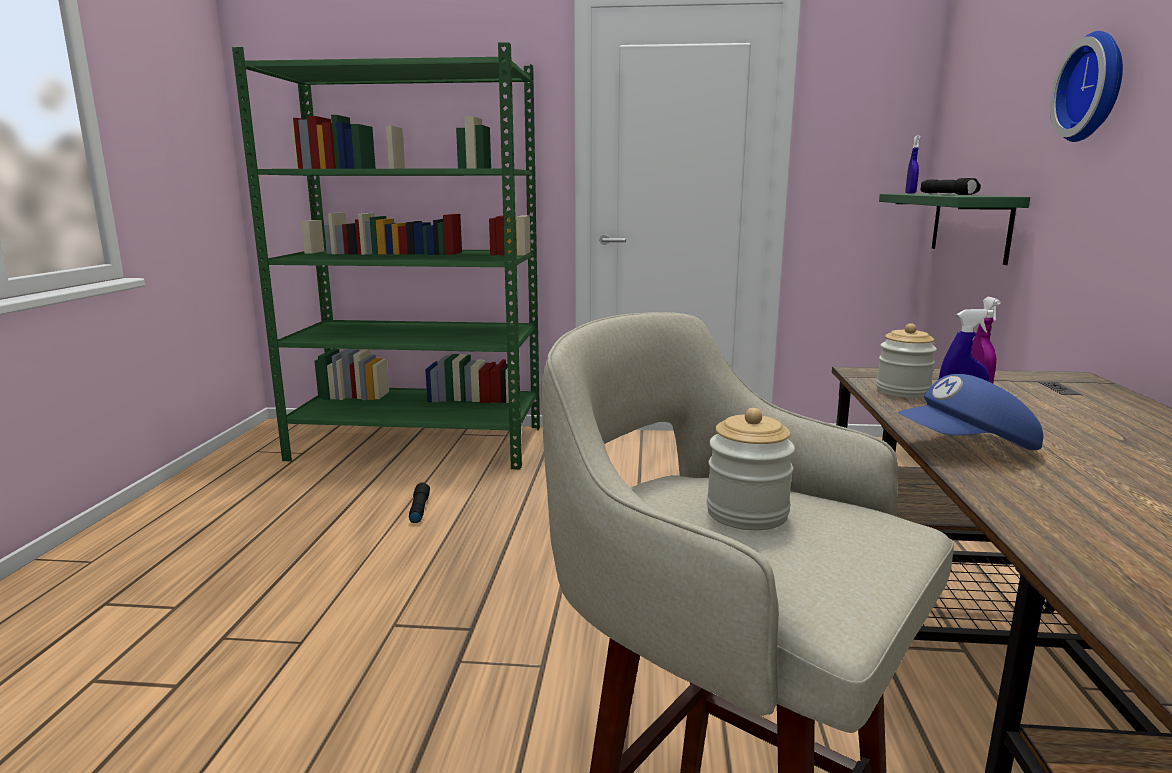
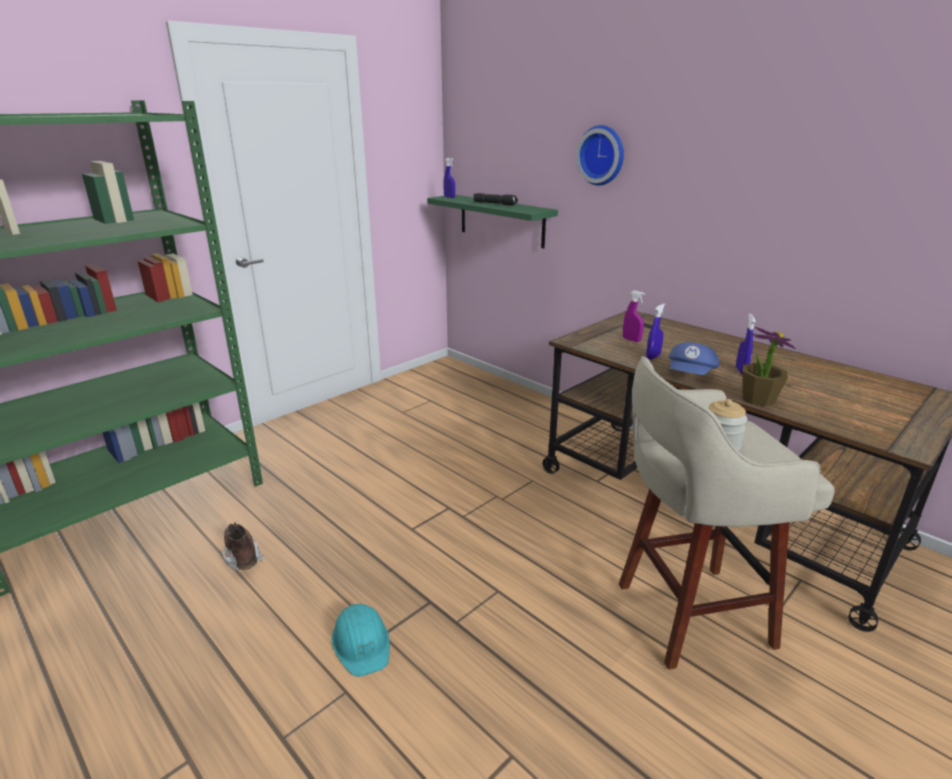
camera: 50 degrees left, 10 degrees up
black flashlight [409,482,430,523] -> brown boot [222,522,263,571]
jar [876,323,937,398] -> none
none -> turquoise hard hat [332,604,390,677]
none -> blue spray bottle [736,314,756,375]
none -> potted plant [743,327,796,407]

